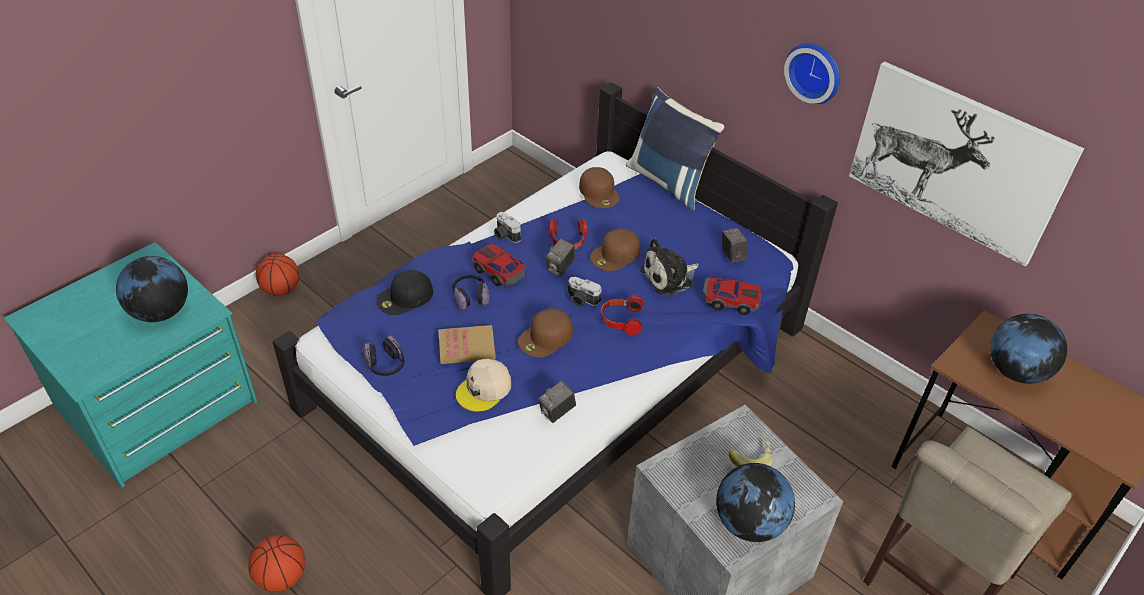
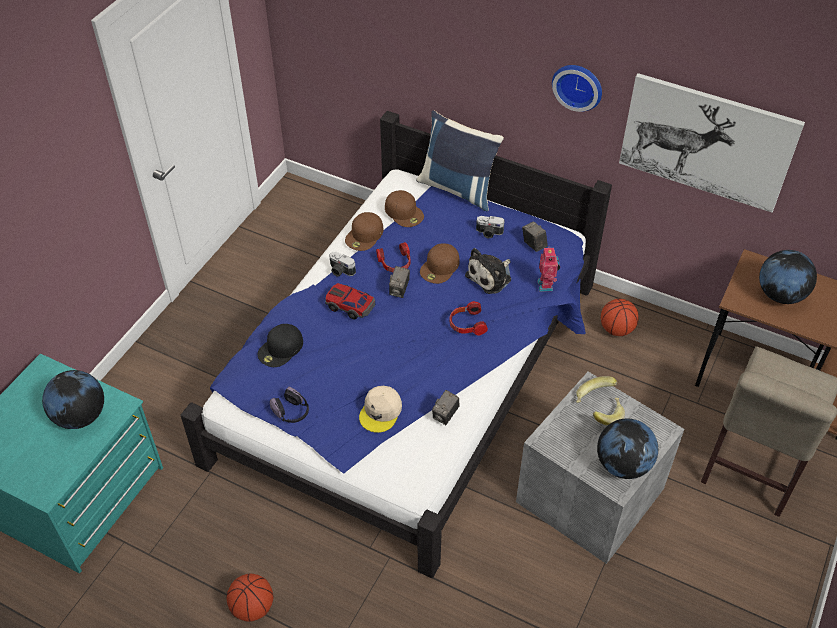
camera: 15 degrees left, 5 degrees up
basketball [256,254,299,296] -> basketball moved to [601,299,639,336]
book [438,325,496,364] -> none
headphones [452,275,490,310] -> none
brown cap [518,308,573,358] -> brown cap moved to [345,212,383,251]
camera [568,277,602,307] -> camera moved to [476,216,505,239]
toy car [702,277,761,315] -> toy robot [537,248,560,292]
none -> banana [576,376,617,403]

